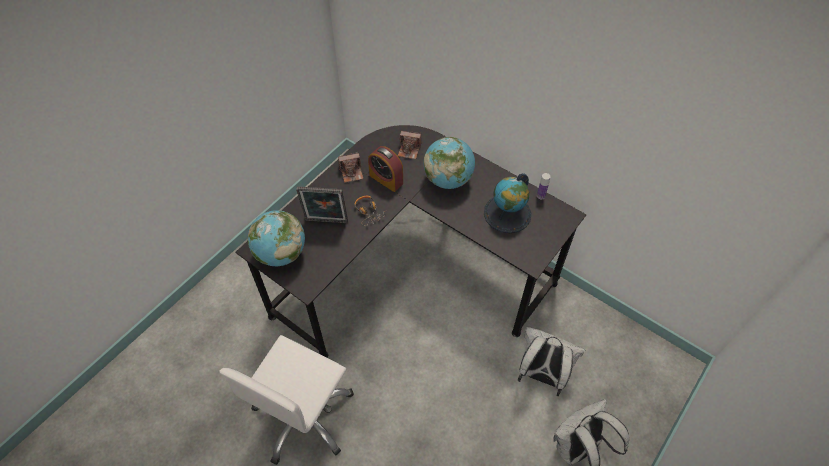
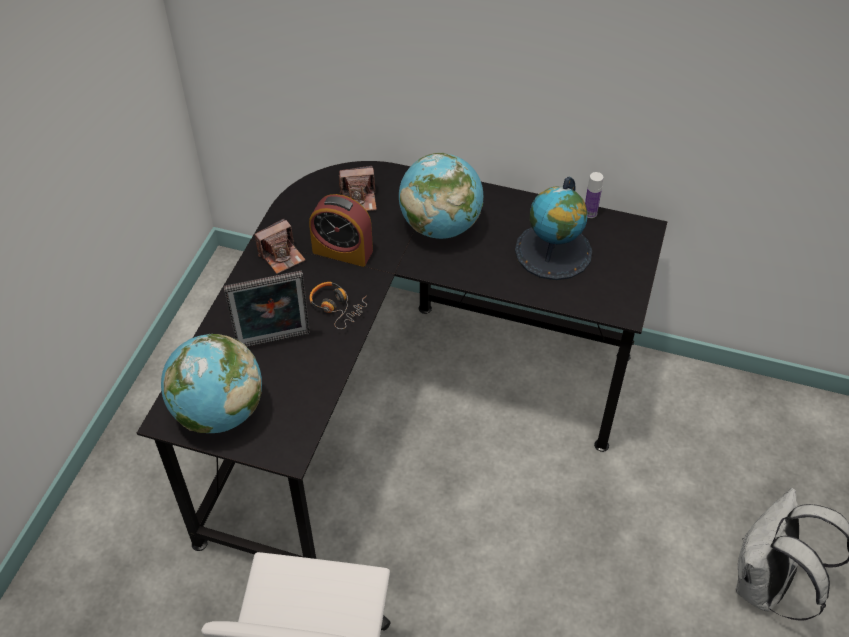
camera: 20 degrees left, 5 degrees down
white backpack [518,327,585,396] -> none

